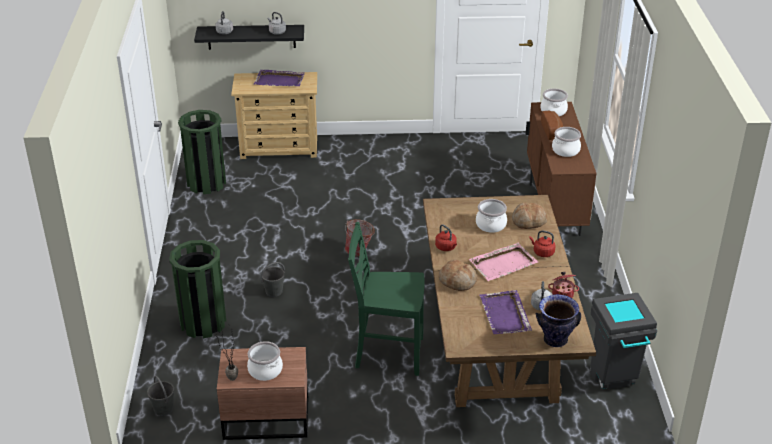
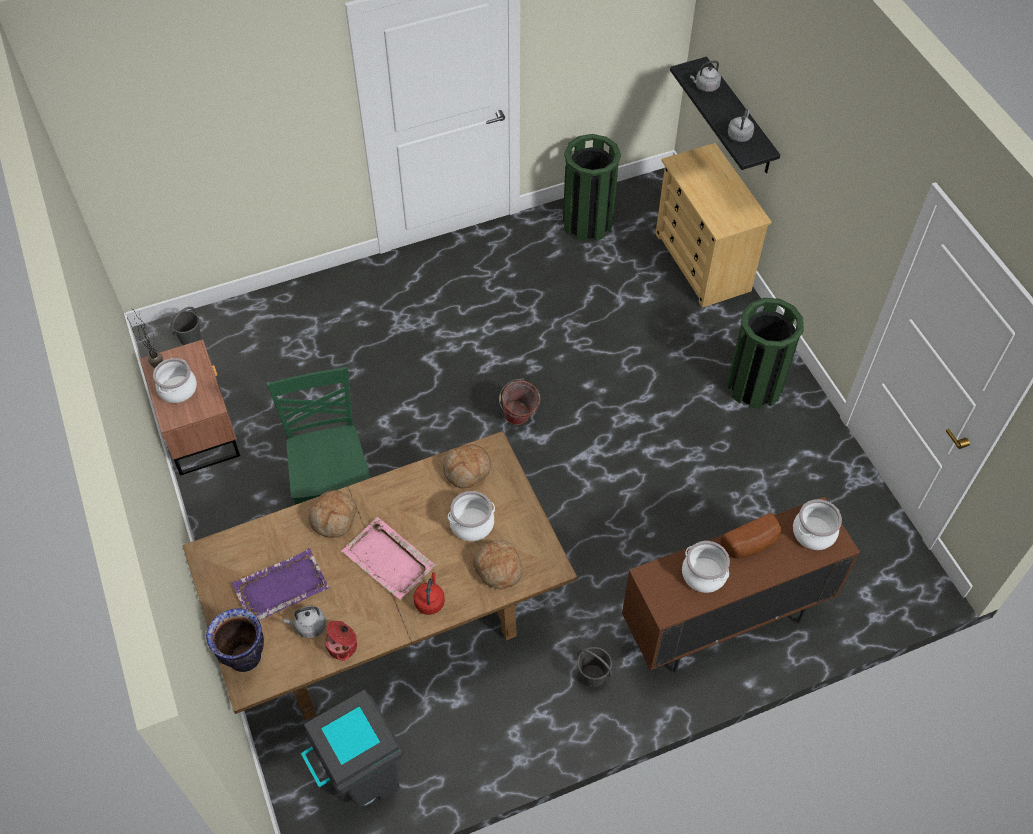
camera: 70 degrees right, 20 degrees up
green trash can [169,240,226,339] -> green trash can moved to [728,298,804,409]
purple tray [254,70,305,86] -> none
grey bucket [261,262,285,297] -> grey bucket moved to [577,647,612,687]
red kettle [435,224,457,251] -> none
none -> bread [443,444,491,489]

